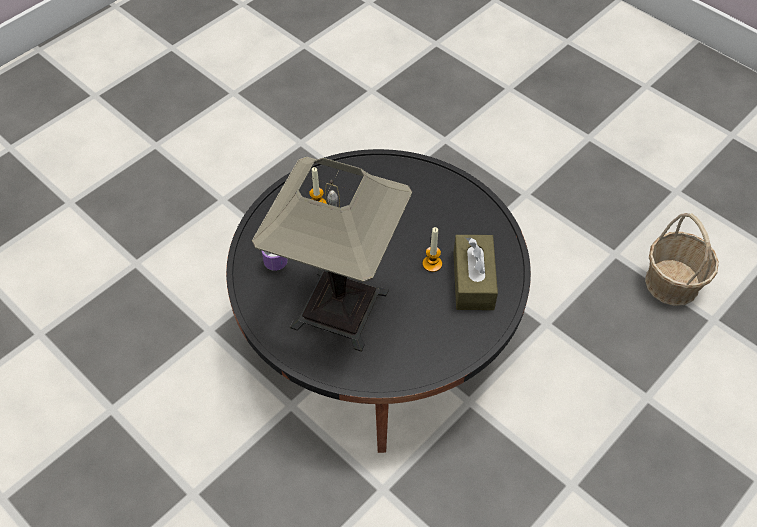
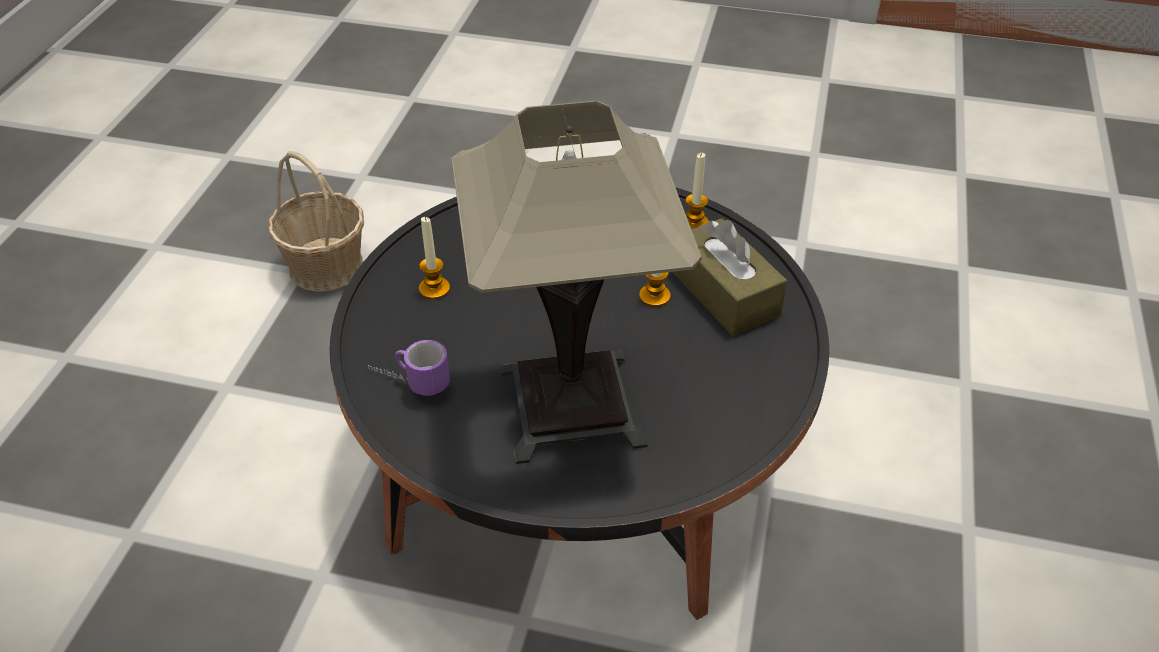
camera: 30 degrees left, 10 degrees down
basket [645,213,719,306] -> basket moved to [269,151,364,292]
none -> candle [686,152,709,229]

